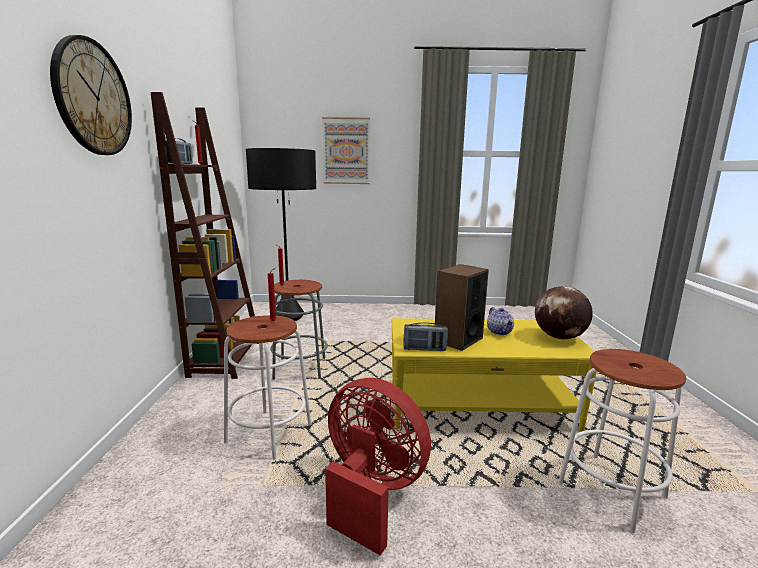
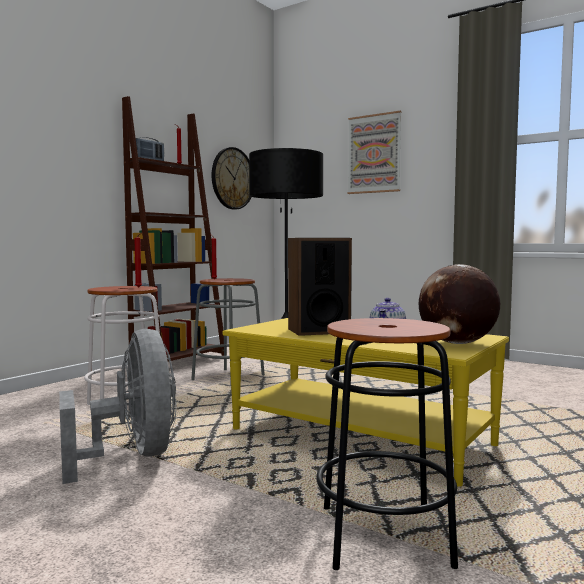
camera: 35 degrees right, 10 degrees down
wall clock [50,35,132,155] -> wall clock moved to [212,147,251,210]
red fan [325,378,431,555] -> grey fan [59,329,176,484]
radio [404,322,448,351] -> none
white stool [558,349,686,533] -> black stool [316,318,458,570]

